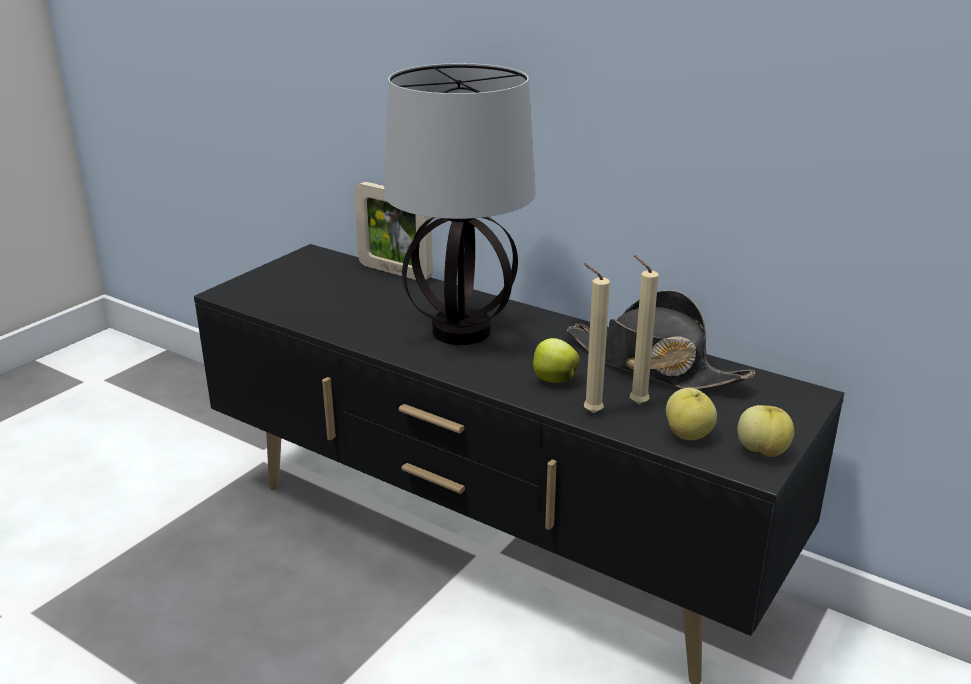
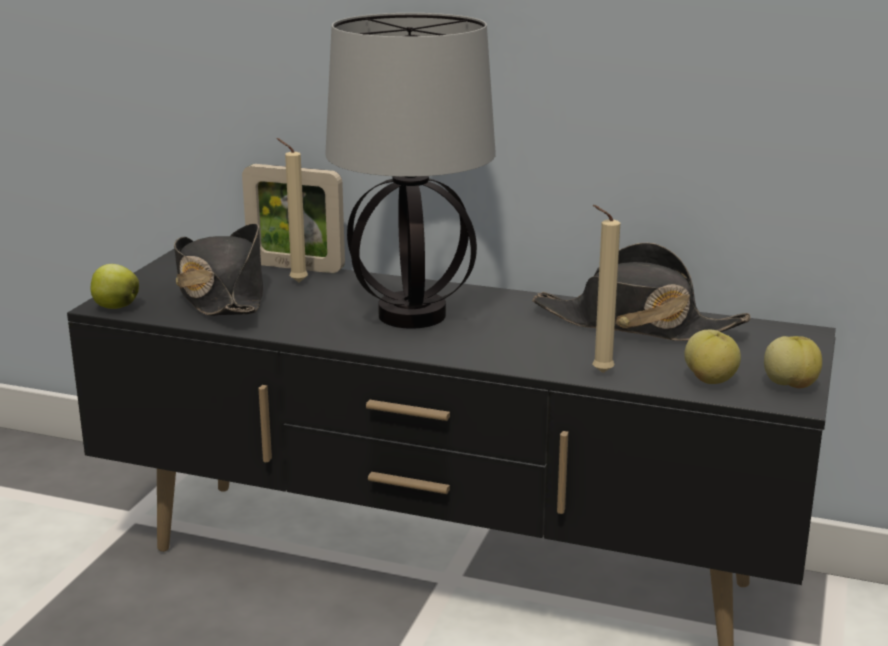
camera: 15 degrees left, 5 degrees down
apple [533,338,580,383] -> apple moved to [91,264,139,309]
beige candle [630,255,659,404] -> beige candle moved to [276,138,308,282]
none -> black hat [174,223,263,316]

